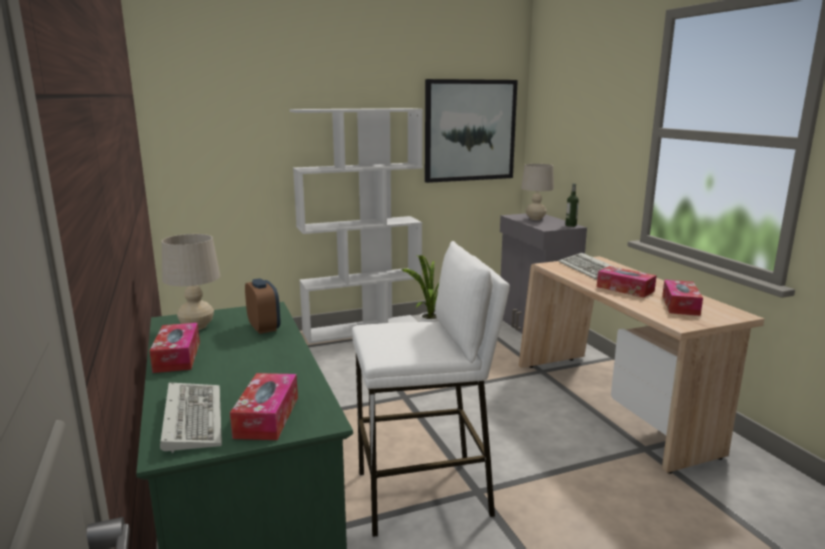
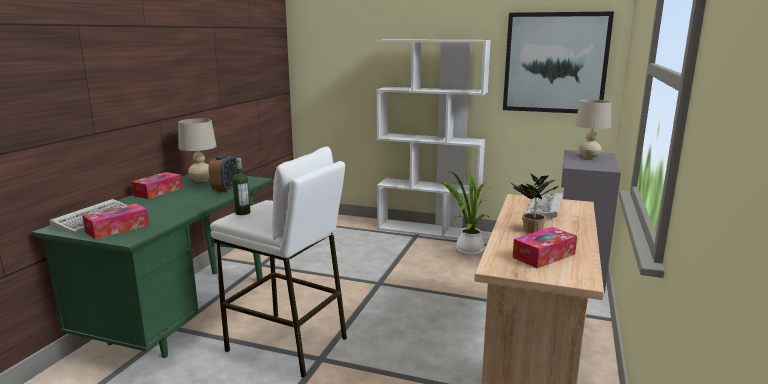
camera: 40 degrees right, 0 degrees up
bottle [565,183,579,227] -> bottle moved to [232,158,250,215]
tissue box [597,266,657,298] -> potted plant [510,173,558,233]

